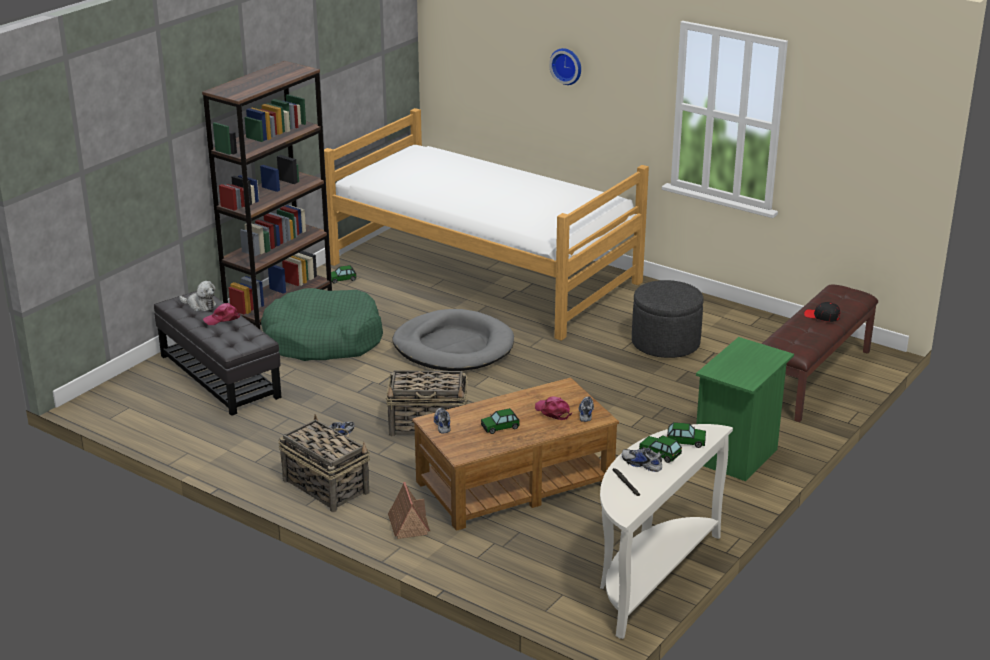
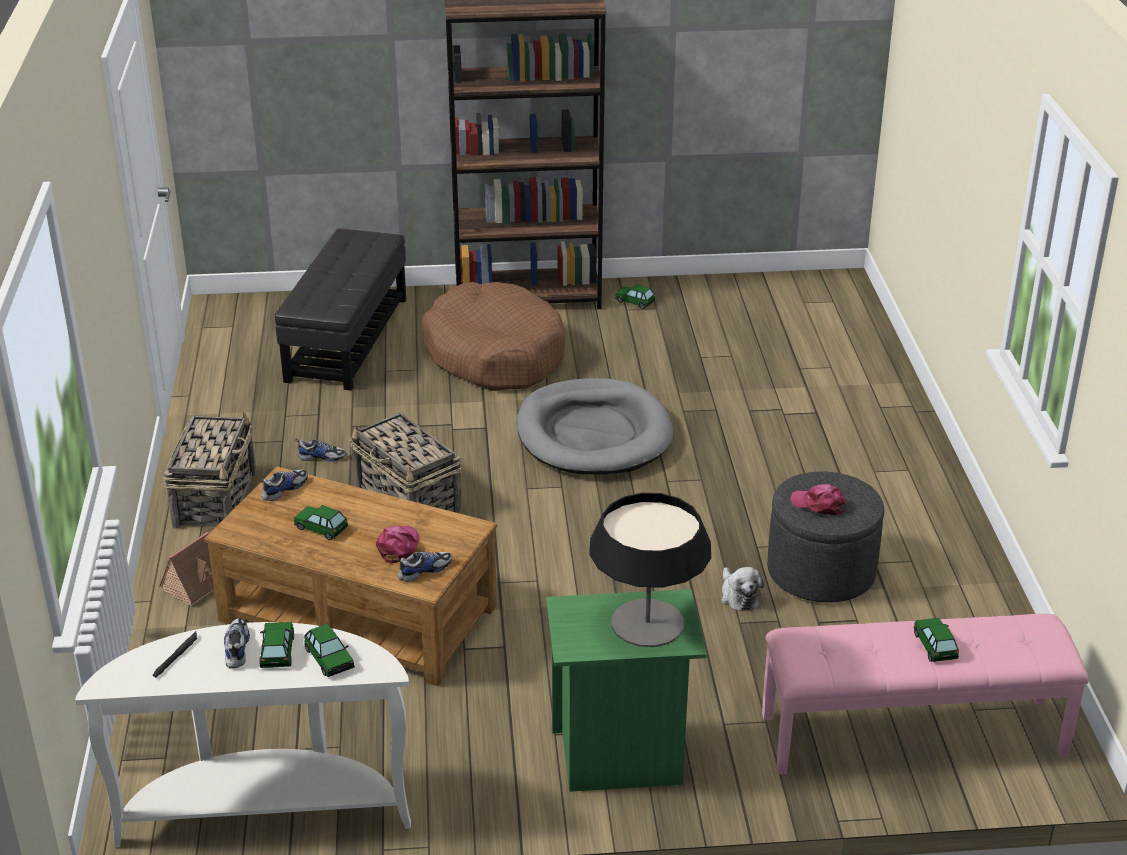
camera: 50 degrees right, 5 degrees up
plush toy [179,281,217,311] -> plush toy moved to [721,567,764,611]
pink cap [203,303,240,325] -> pink cap moved to [790,484,847,515]
green dog bed [261,288,383,361] -> brown dog bed [422,282,565,391]
bed [324,108,649,341] -> none
wall clock [549,48,581,85] -> none
brown bench [762,284,878,422] -> pink bench [762,614,1089,774]
black cap [804,302,840,322] -> toy car [913,618,959,662]
none -> table lamp [589,493,711,647]

